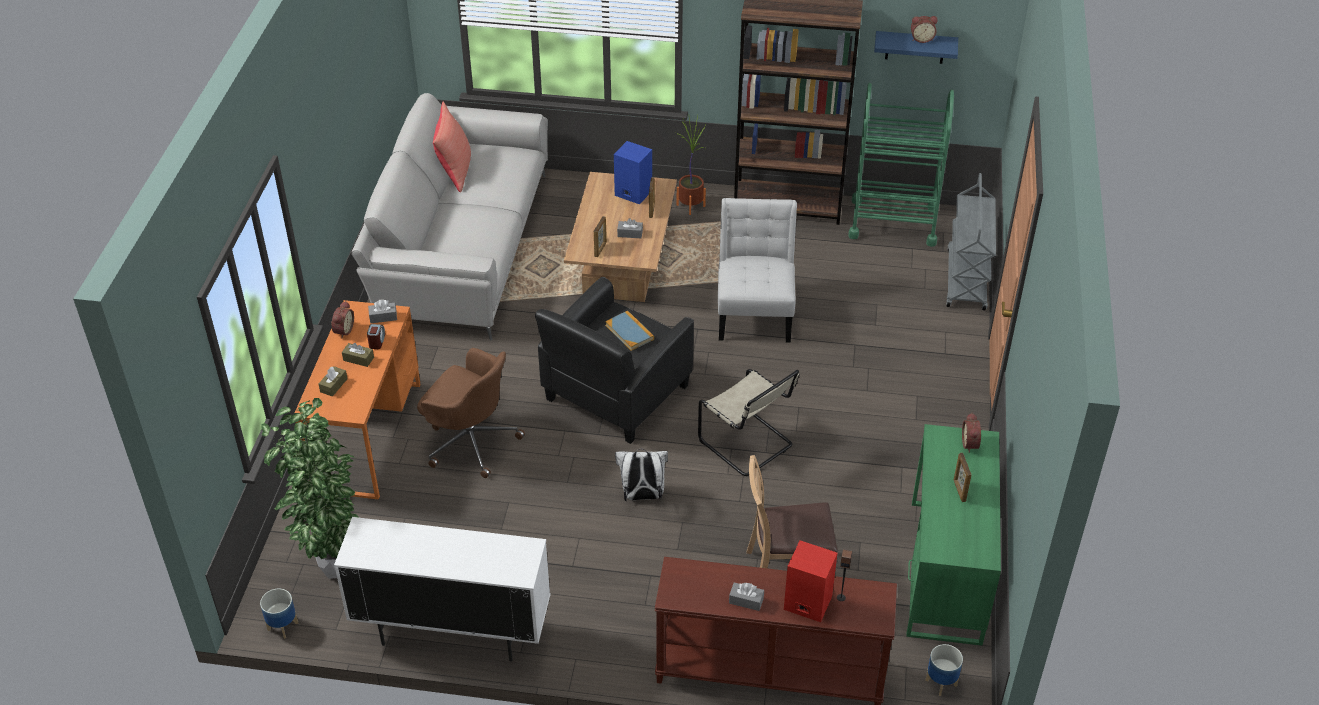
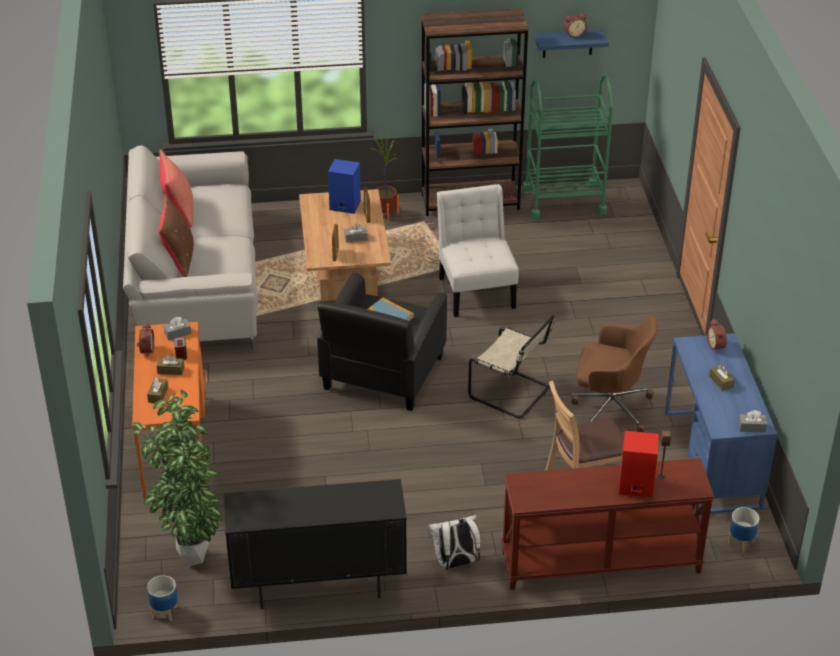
camera: 15 degrees left, 5 degrees down
white cabinet [334,517,550,662] -> black cabinet [224,479,407,609]
brown office chair [417,348,525,478] -> brown office chair moved to [571,316,658,432]
white backpack [615,449,668,501] -> white backpack moved to [428,515,481,570]
grey tissue box [729,583,764,611] -> grey tissue box moved to [738,410,767,432]
green desk [906,424,1001,646] -> blue desk [665,333,777,514]
grey cart [946,173,996,310] -> none
picture frame [954,453,971,502] -> brown tissue box [709,365,735,391]
none -> brown pillow [159,194,194,277]

